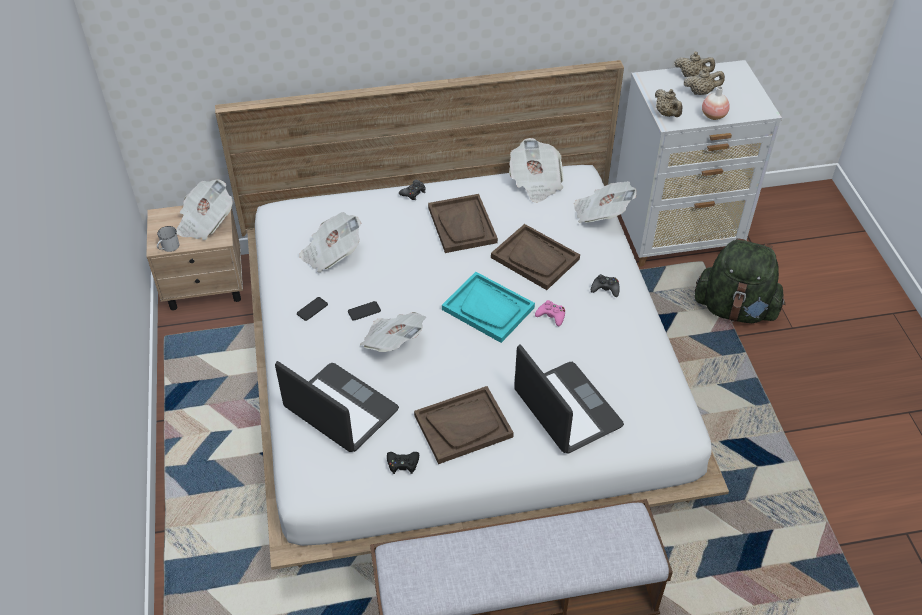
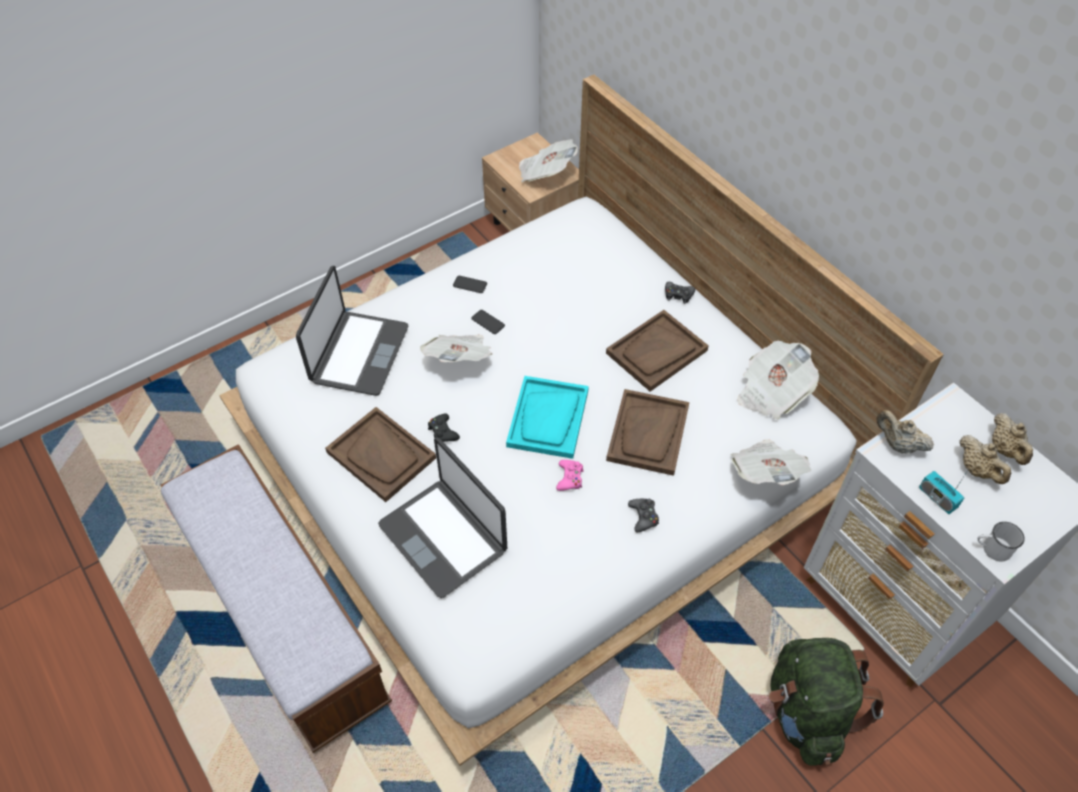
camera: 65 degrees right, 5 degrees up
white mug [157,226,179,252] -> white mug moved to [978,522,1025,561]
newspaper [299,212,361,273] -> none
black game controller [387,452,419,474] -> black game controller moved to [428,413,460,442]
laptop [514,344,624,453] -> laptop turned 105 degrees clockwise [378,437,507,598]
beige teapot [655,89,683,117] -> beige teapot turned 90 degrees clockwise [877,410,934,454]
vase [702,86,730,120] -> radio [919,471,967,514]

